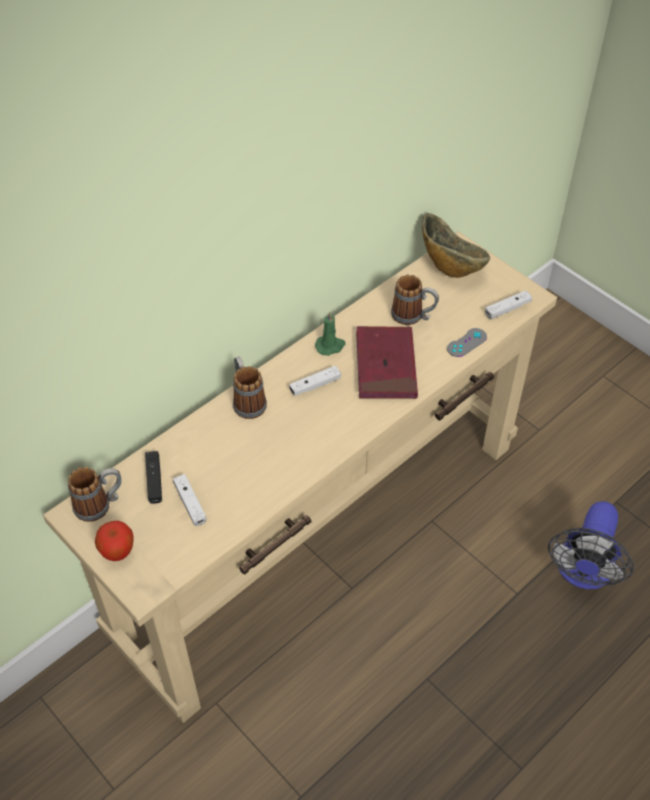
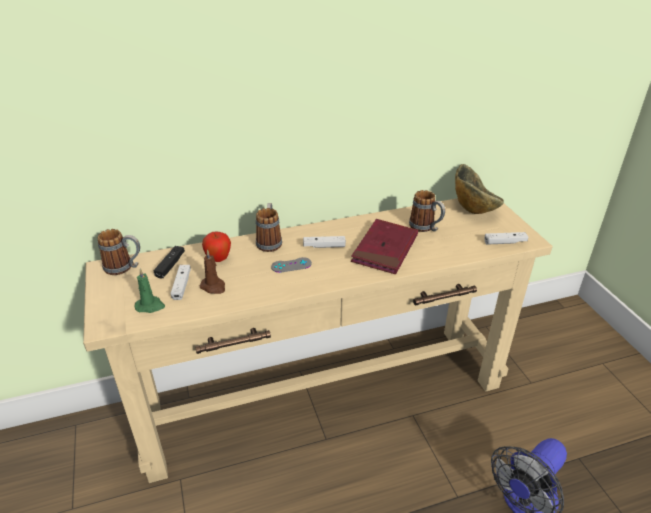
camera: 25 degrees right, 15 degrees down
apple [95,521,134,561] -> apple moved to [202,232,231,262]
green candle [315,311,345,356] -> green candle moved to [135,268,165,313]
grey game controller [447,328,487,357] -> grey game controller moved to [271,257,312,273]
none -> brown candle [200,249,225,294]

